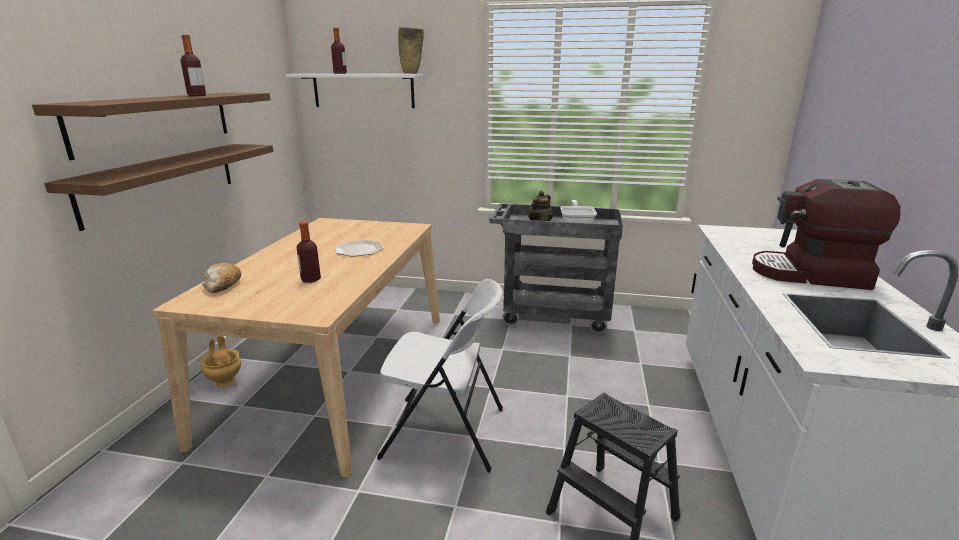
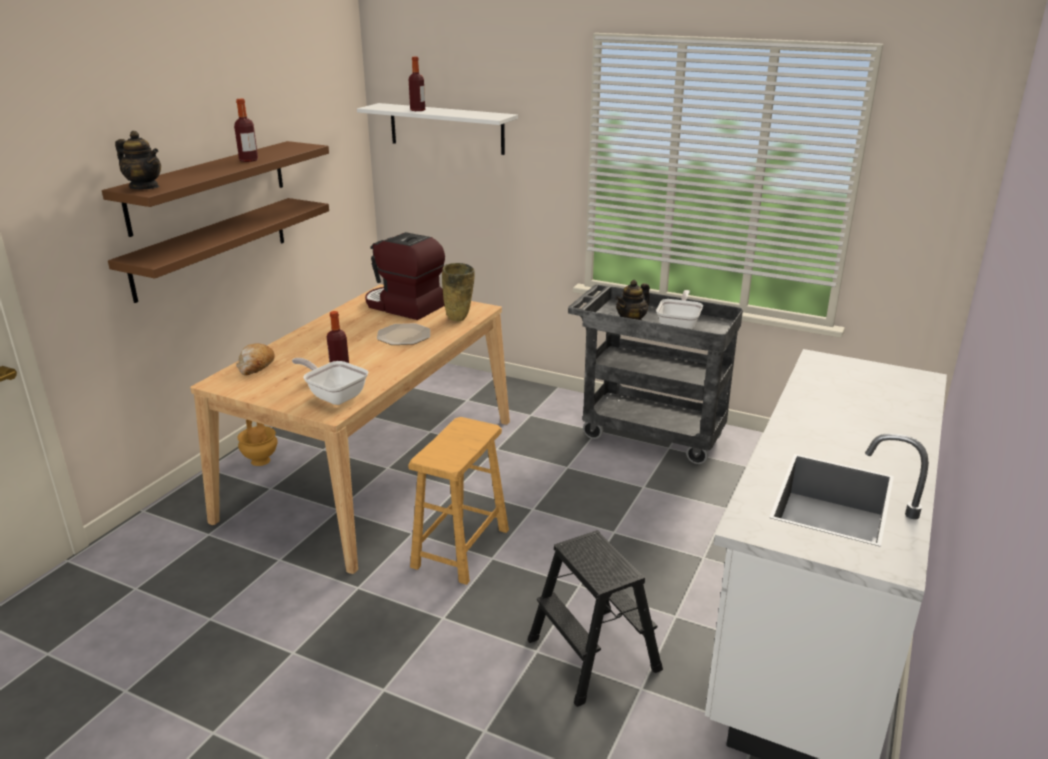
camera: 15 degrees right, 5 degrees up
white chair [377,279,503,473] -> brown stool [408,417,509,585]
beige vase [398,27,424,74] -> beige vase moved to [442,263,475,321]
coffee machine [752,179,901,290] -> coffee machine moved to [365,232,445,320]
none -> teapot [115,131,161,189]
none -> frying pan [292,358,368,405]

